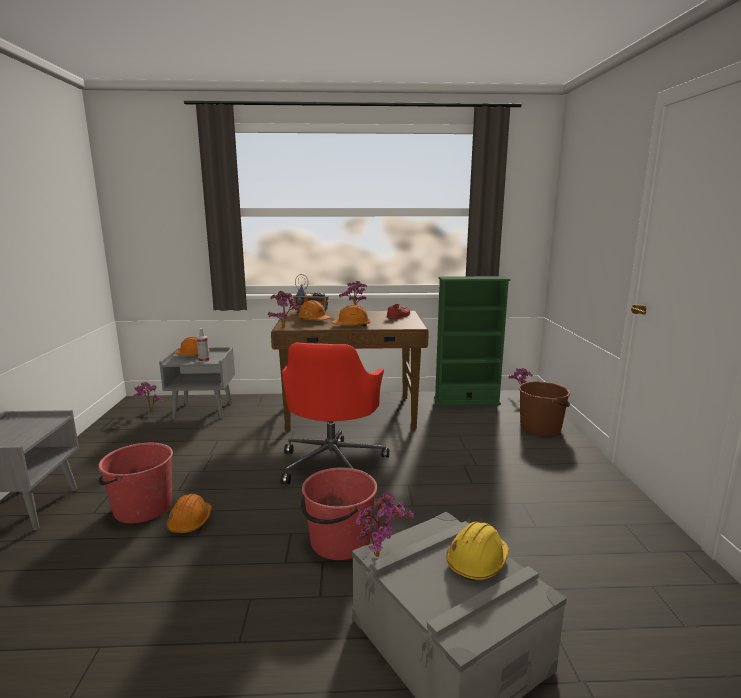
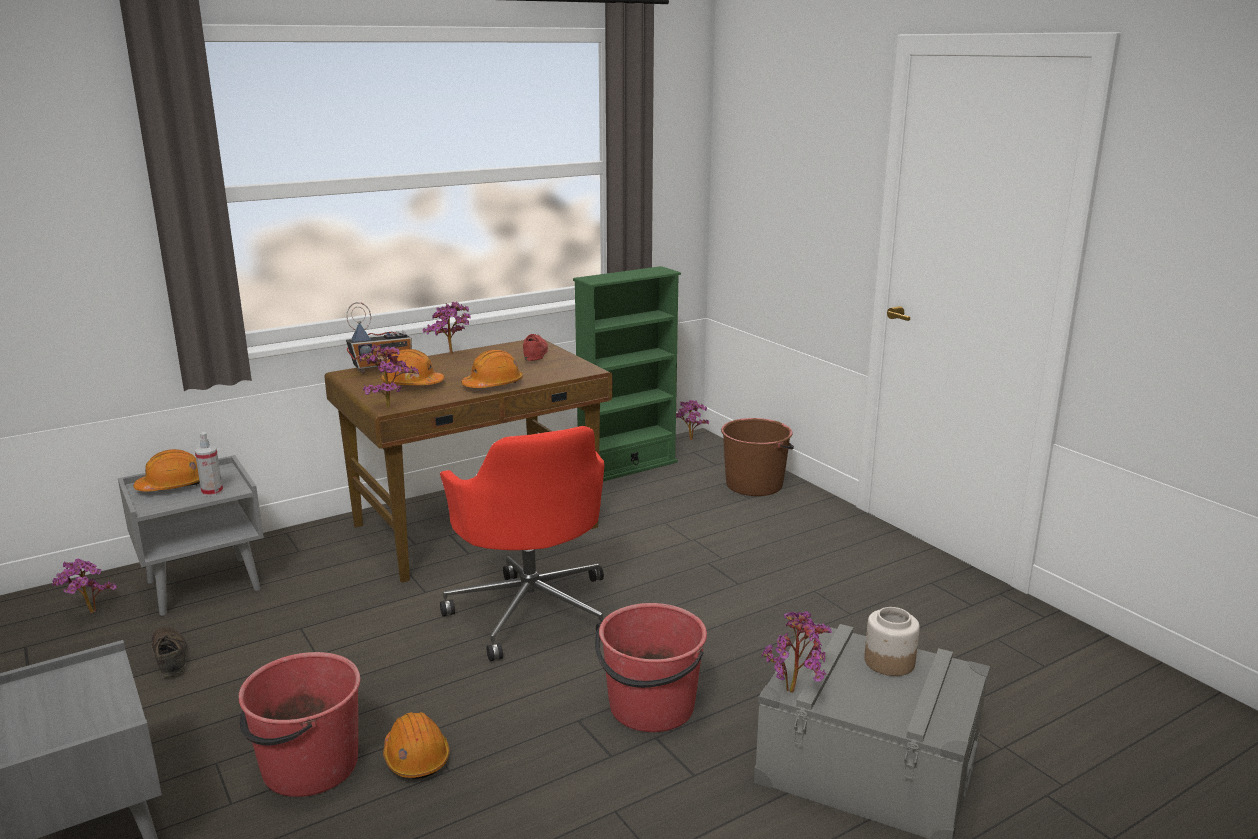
camera: 30 degrees left, 5 degrees up
yellow hard hat [446,521,509,581] -> jar [864,607,920,676]
none -> brown shoe [152,627,187,677]

